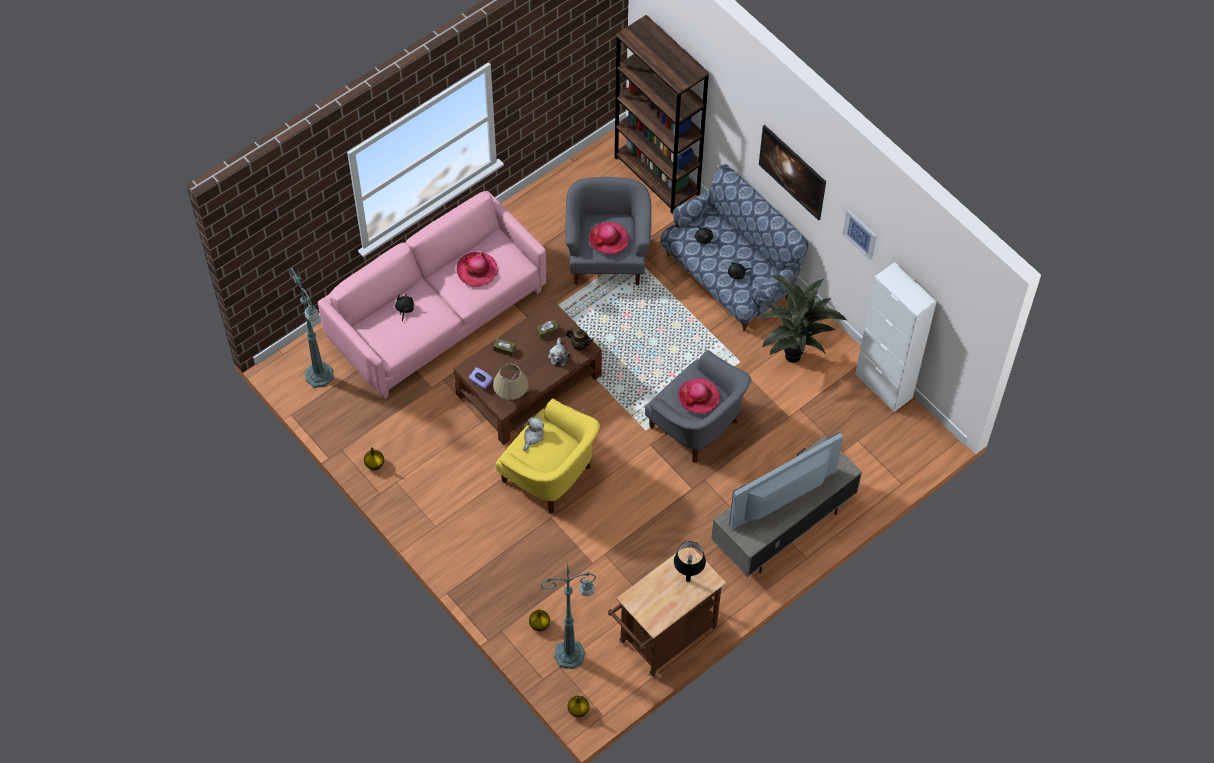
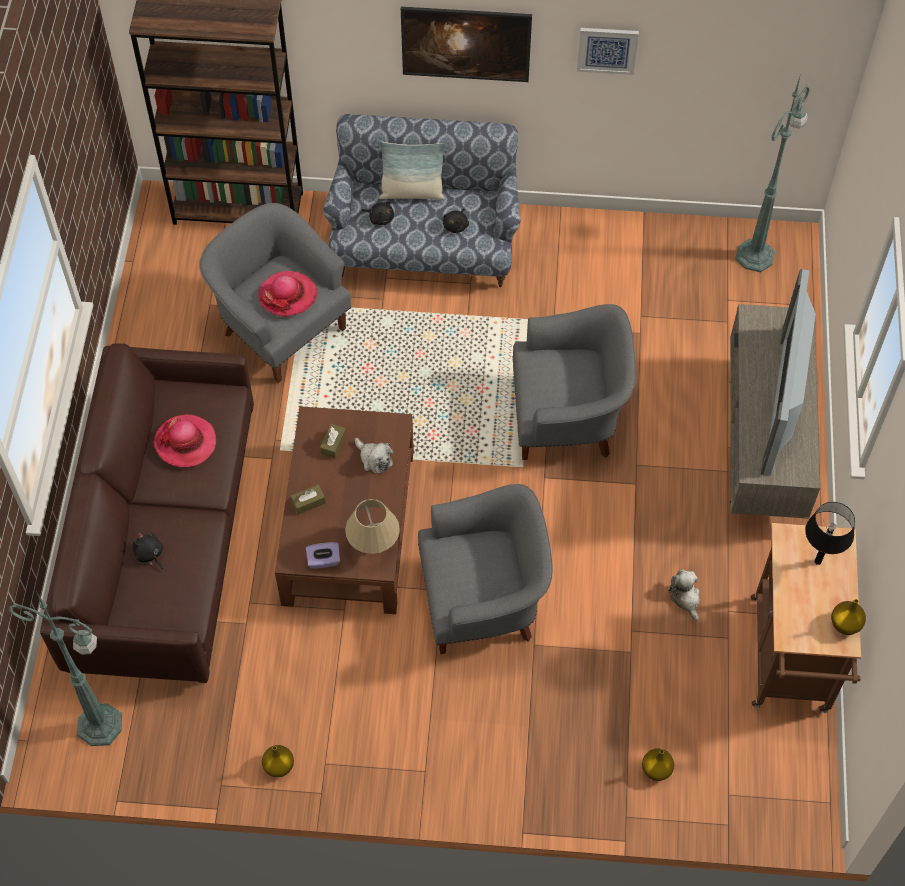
camera: 45 degrees left, 0 degrees up
pink sofa [318,191,546,399] -> brown sofa [40,343,254,683]
yellow armchair [495,398,600,514] -> grey armchair [418,484,553,654]
plush toy [523,417,544,451] -> plush toy moved to [669,570,700,621]
green floor lamp [540,564,596,669] -> green floor lamp moved to [735,77,810,272]
teapot [566,328,593,350] -> none
yellow vase [567,695,589,718] -> yellow vase moved to [831,599,866,635]
hat [678,378,720,413] -> none
potted plant [758,275,848,363] -> none
white cabinet [855,262,937,412] -> none
none -> pillow [379,141,445,200]

